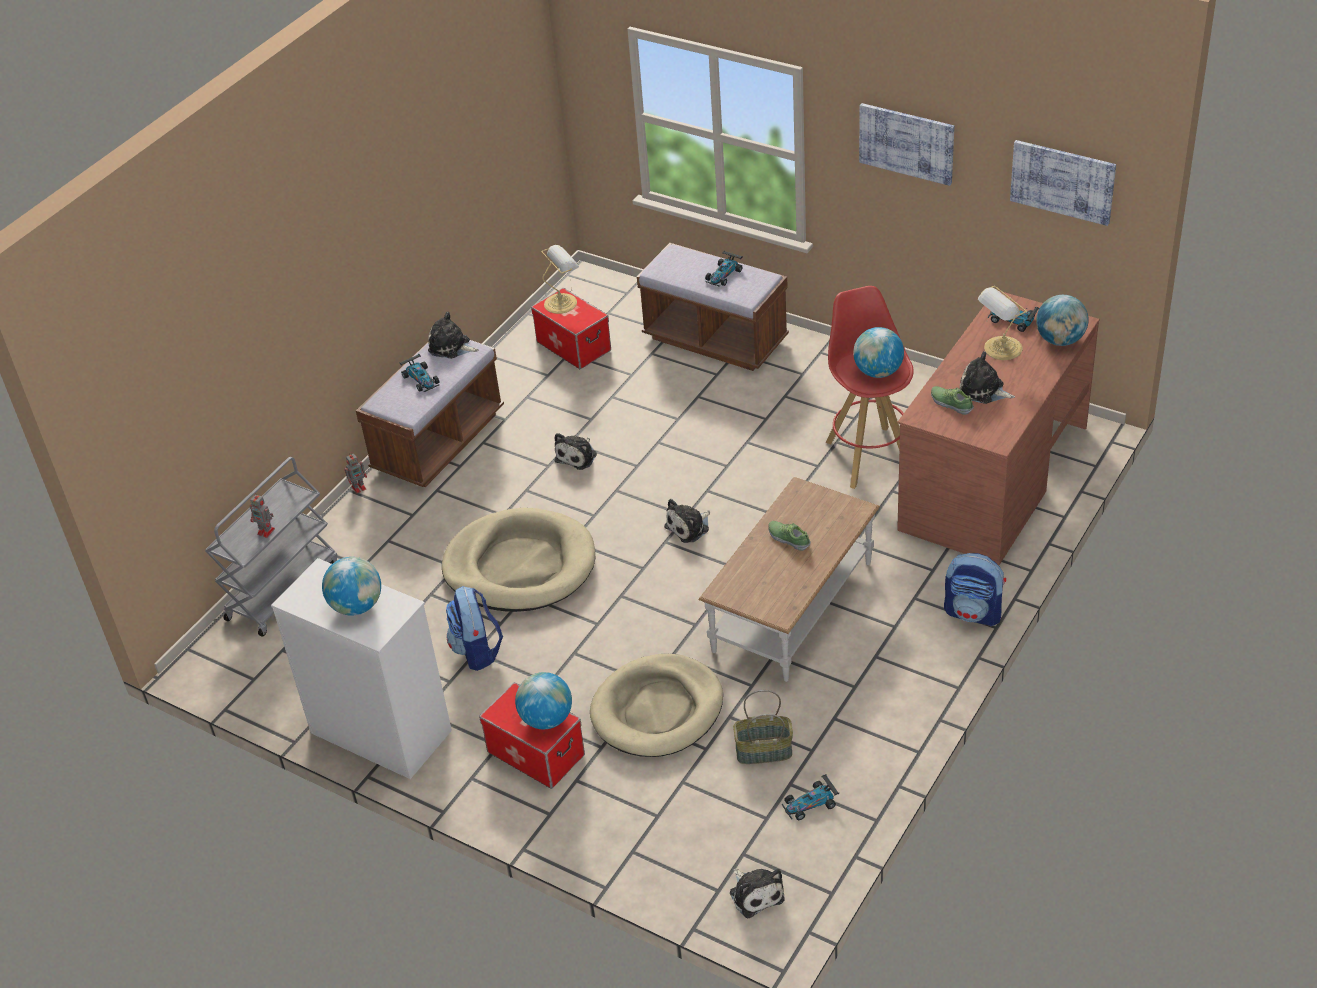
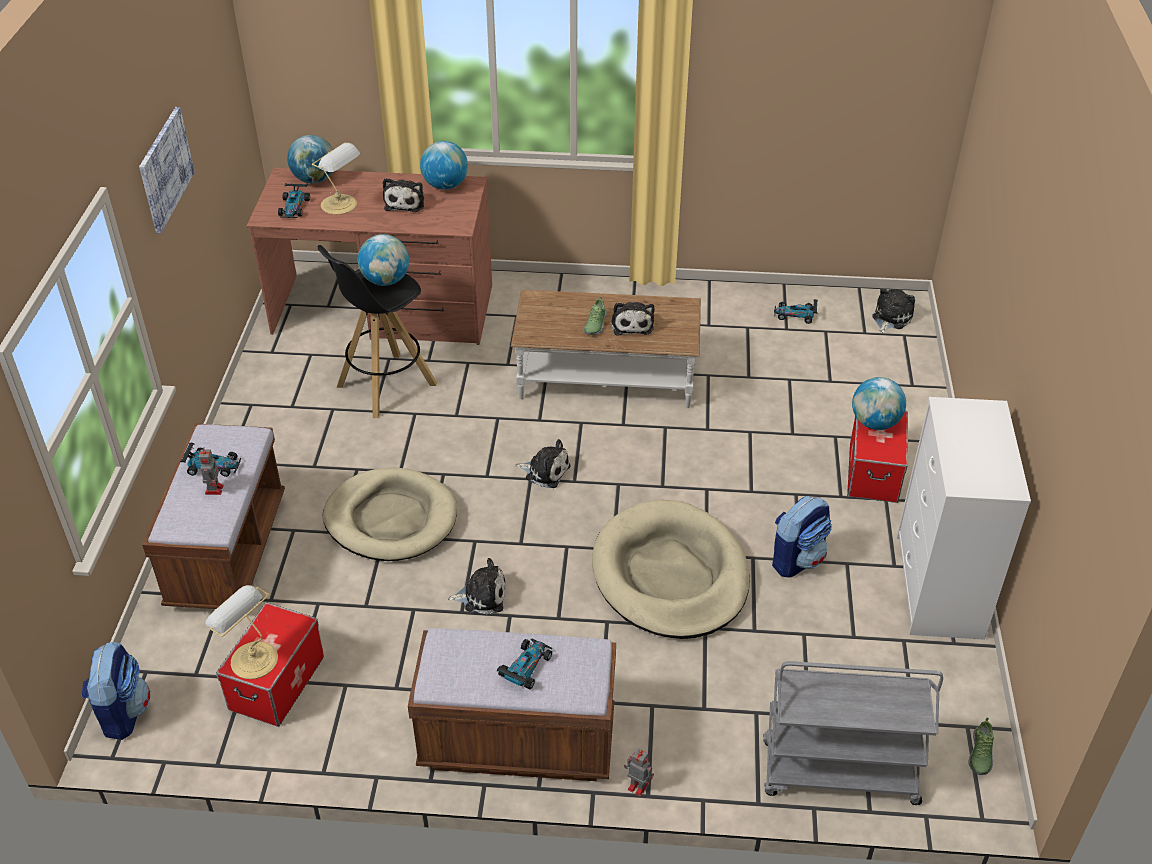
camera: 120 degrees left, 0 degrees up
toy robot [250,493,275,538] -> toy robot moved to [199,447,224,495]
globe [322,557,381,616] -> globe moved to [420,141,468,190]
plush toy [428,312,479,359] -> plush toy moved to [612,302,654,335]
beige dog bed [590,654,723,757] -> beige dog bed moved to [323,467,457,561]
basket [733,690,793,764] -> none
toy car [782,774,839,820] -> toy car turned 150 degrees clockwise [774,299,818,324]
red stool [825,286,914,489] -> black stool [318,245,437,418]
shoe [931,386,974,415] -> shoe moved to [969,717,994,775]
backpack [944,553,1006,626] -> backpack moved to [82,642,150,740]
picture [1010,140,1116,226] -> none

